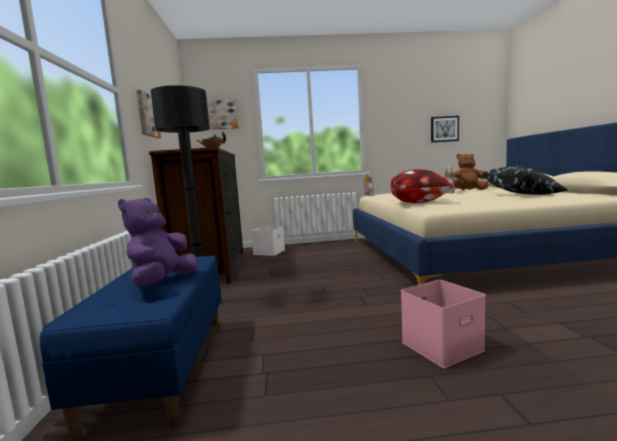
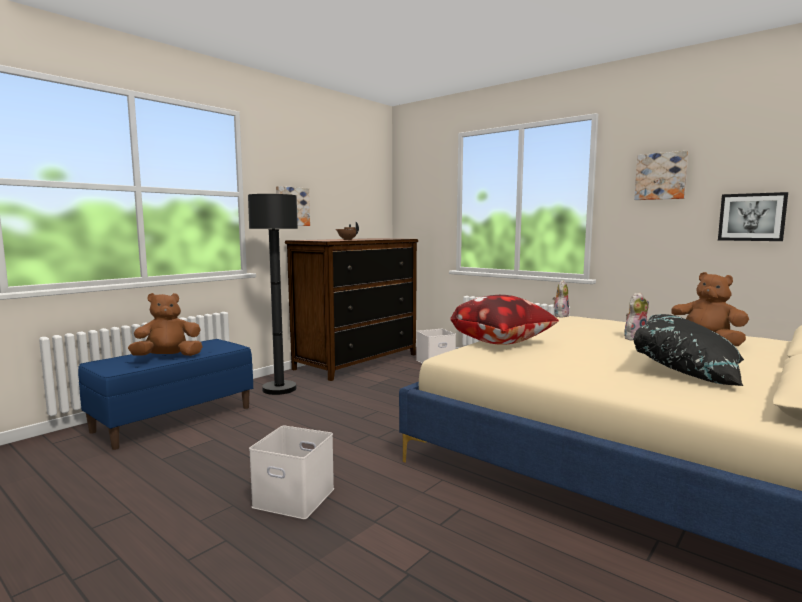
camera: 45 degrees right, 0 degrees up
purple plush toy [118,198,198,286] -> brown plush toy [128,293,203,356]
picture [208,99,239,130] -> picture moved to [634,151,688,200]
pink storage box [401,280,486,368] -> white storage box [249,426,334,519]

